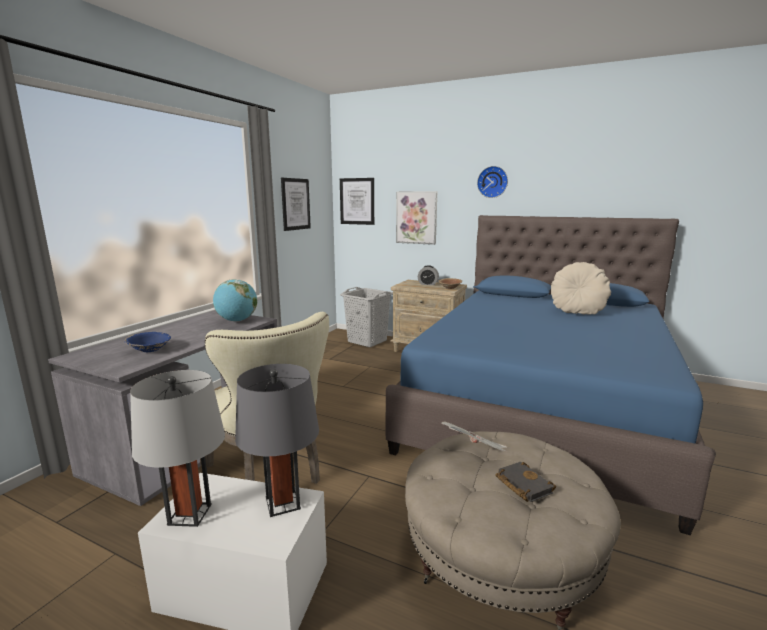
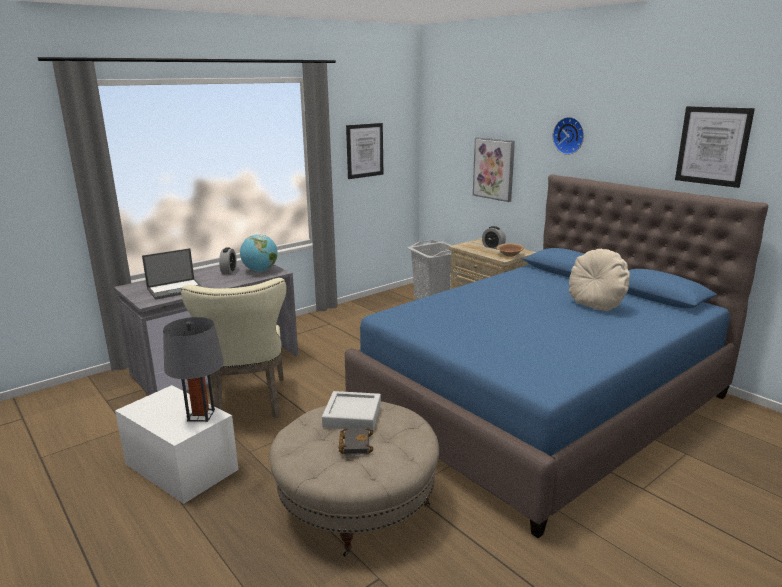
camera: 25 degrees right, 5 degrees up
blue bowl [124,332,171,352] -> laptop [142,248,203,300]
grey table lamp [130,370,225,527] -> none
picture [340,178,374,225] -> picture moved to [675,106,755,188]
newspaper [441,422,507,452] -> grey tray [322,391,381,430]
none -> alarm clock [219,248,237,274]

